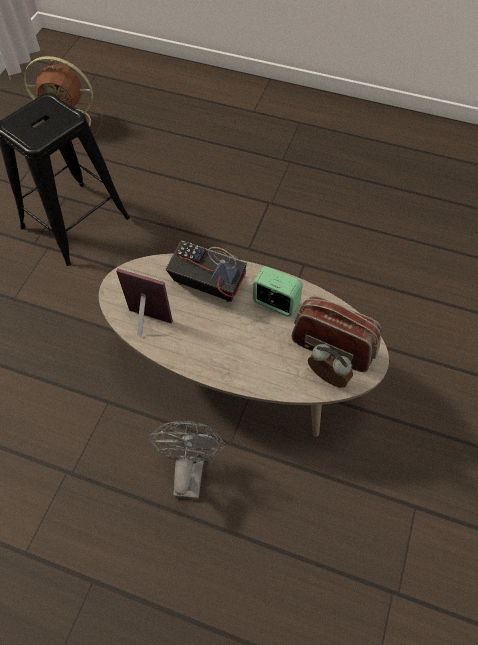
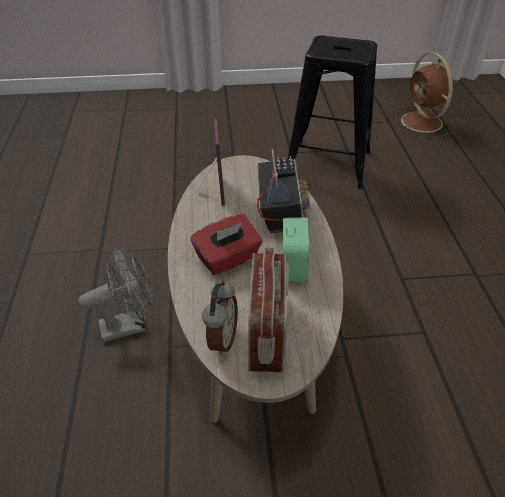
camera: 65 degrees right, 15 degrees down
none -> red tissue box [191,214,263,275]

